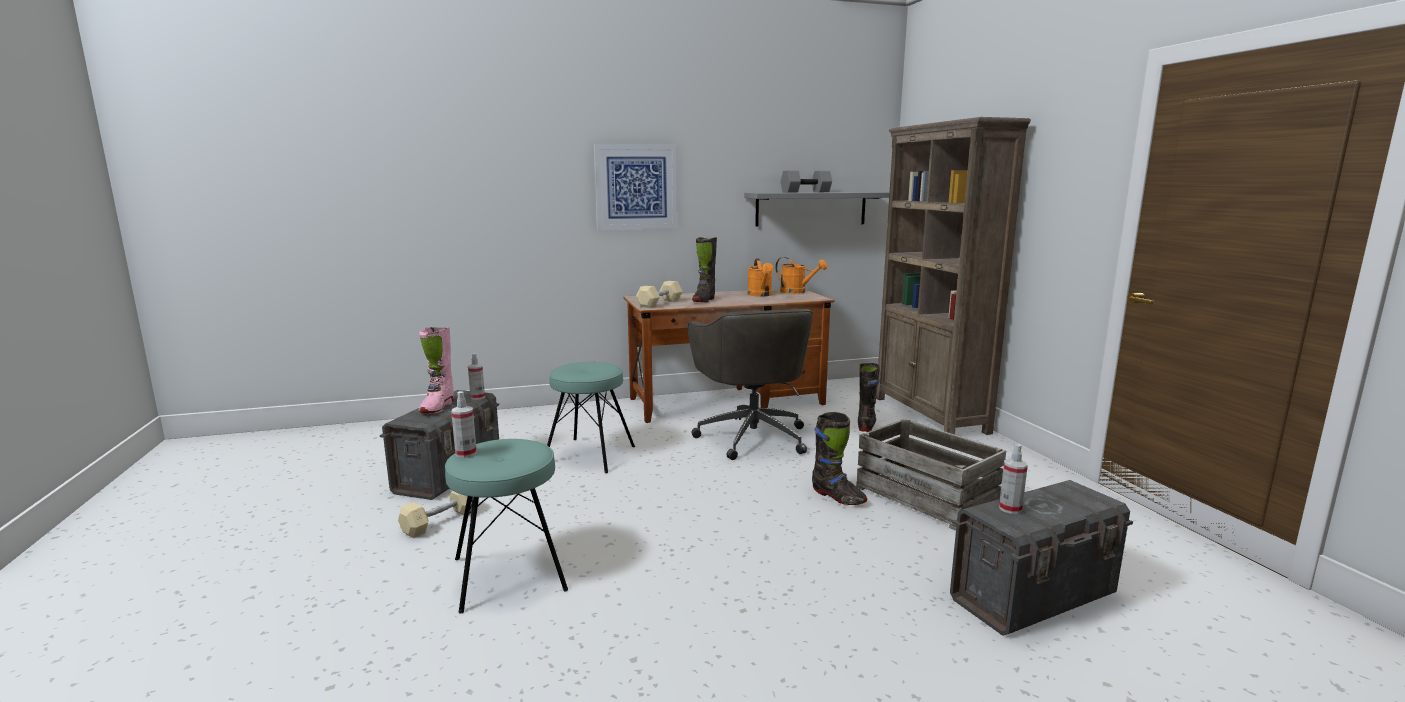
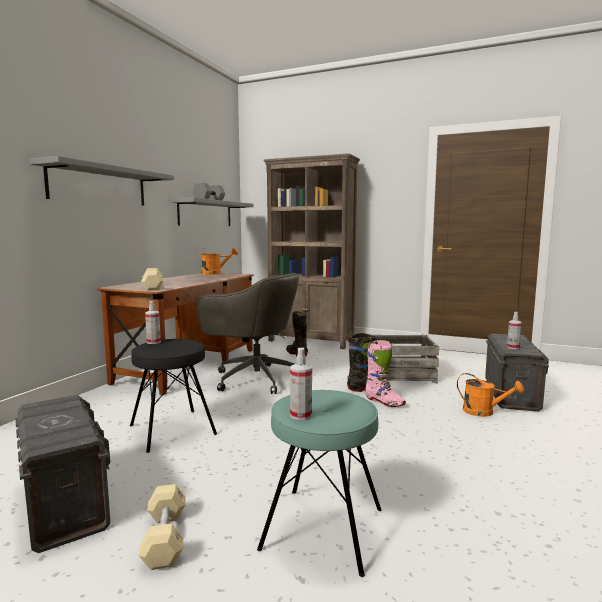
camera: 50 degrees left, 5 degrees down
pink boot [419,327,454,413] -> pink boot moved to [365,340,406,407]
spray bottle [468,353,485,400] -> spray bottle moved to [145,301,161,344]
turquoise stool [547,362,635,473] -> black stool [130,339,217,453]
picture [594,144,678,230] -> grey shelf [30,156,174,206]
black boot [692,237,717,302] -> none
orange watering can [747,259,774,297] -> orange watering can moved to [457,373,524,417]

